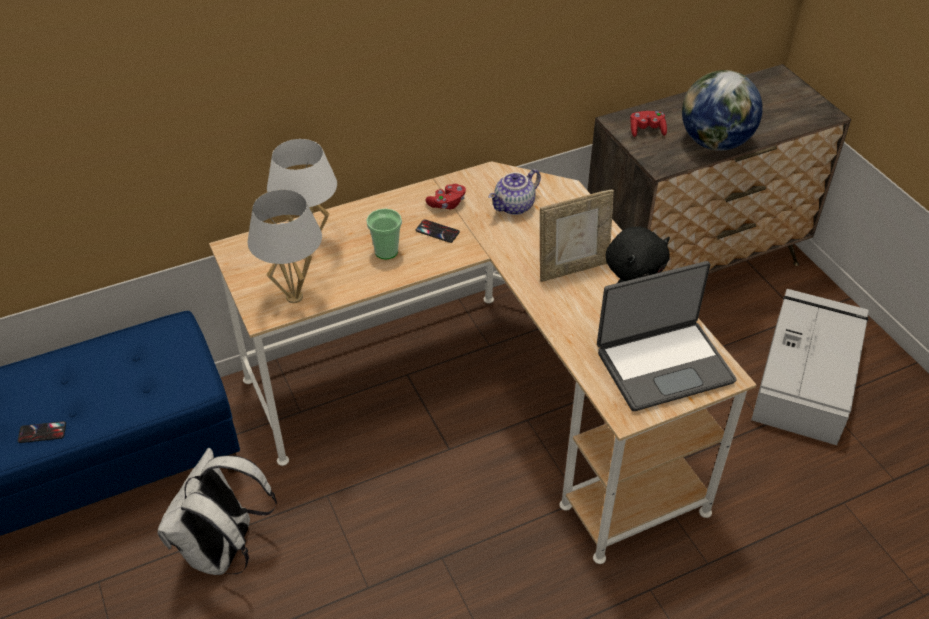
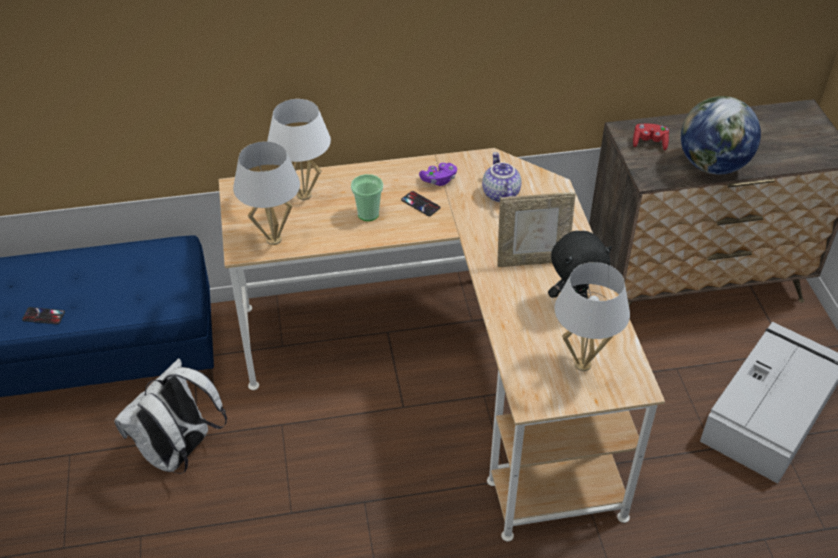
camera: 15 degrees right, 0 degrees up
red game controller [425,184,466,209] -> purple game controller [419,163,457,186]
teapot [489,169,541,215] -> teapot turned 105 degrees clockwise [482,152,521,202]
laptop [597,261,737,411] -> white table lamp [554,262,630,371]

